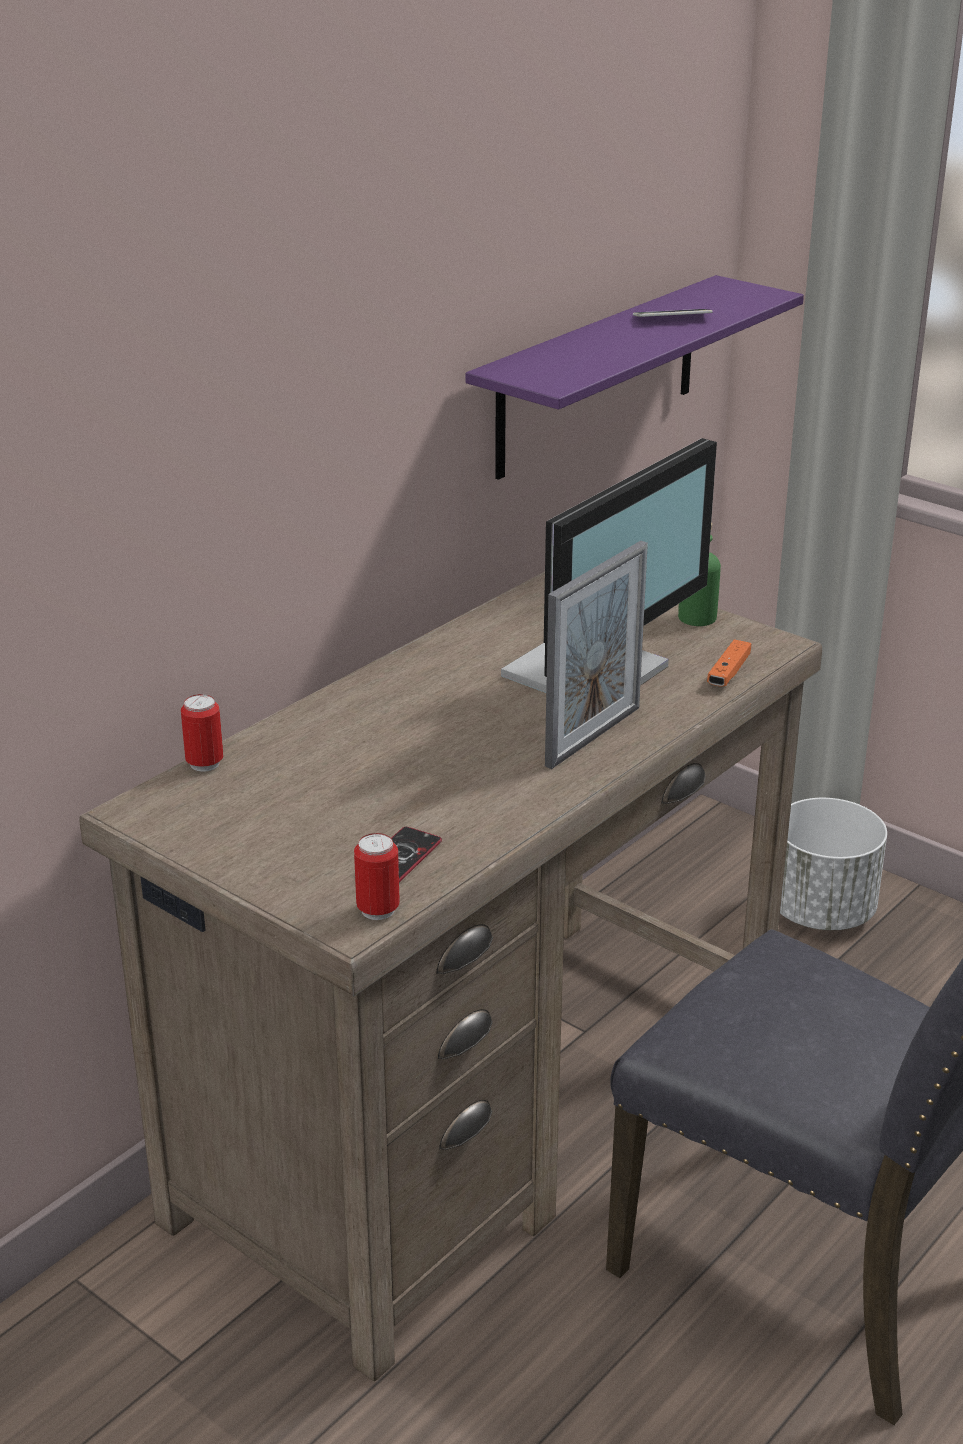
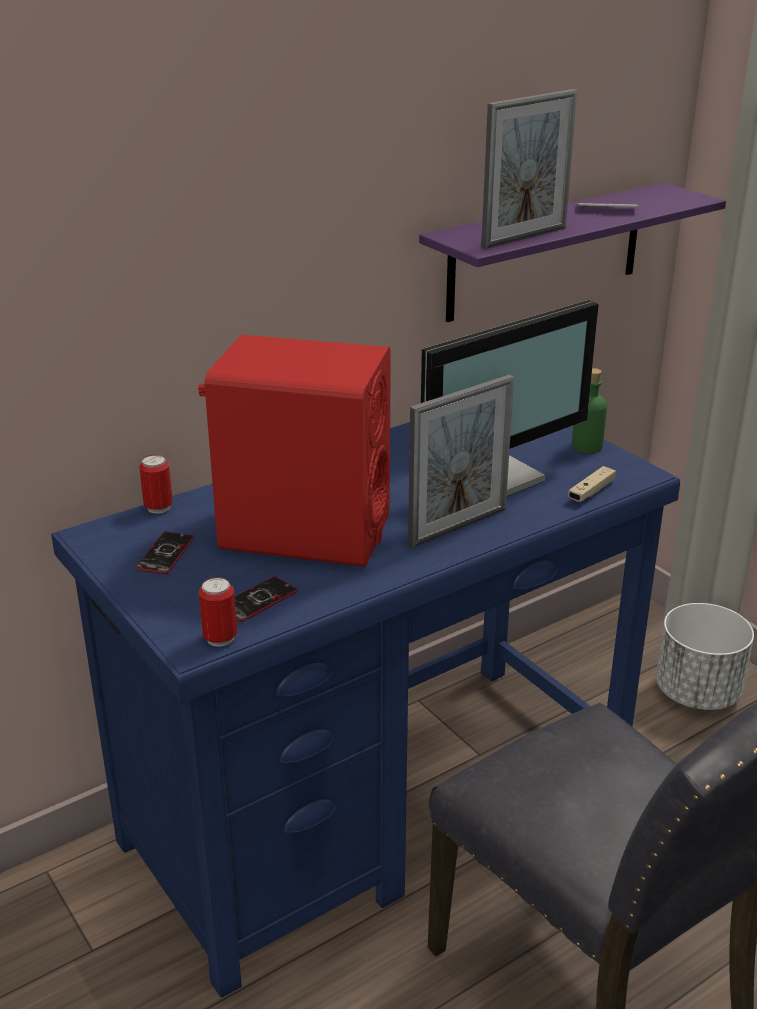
camera: 15 degrees right, 0 degrees up
brown desk [80,571,822,1381] -> blue desk [52,422,680,998]
orange game controller [707,639,751,687] -> beige game controller [568,466,616,502]
none -> phone [136,532,194,574]
none -> red speaker [198,335,391,567]
none -> picture frame [481,89,577,249]

